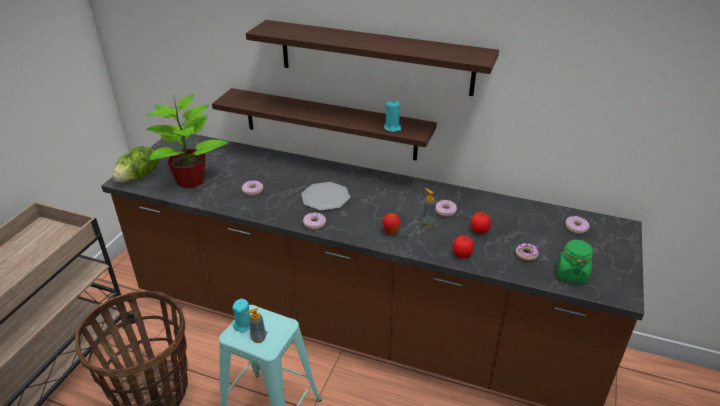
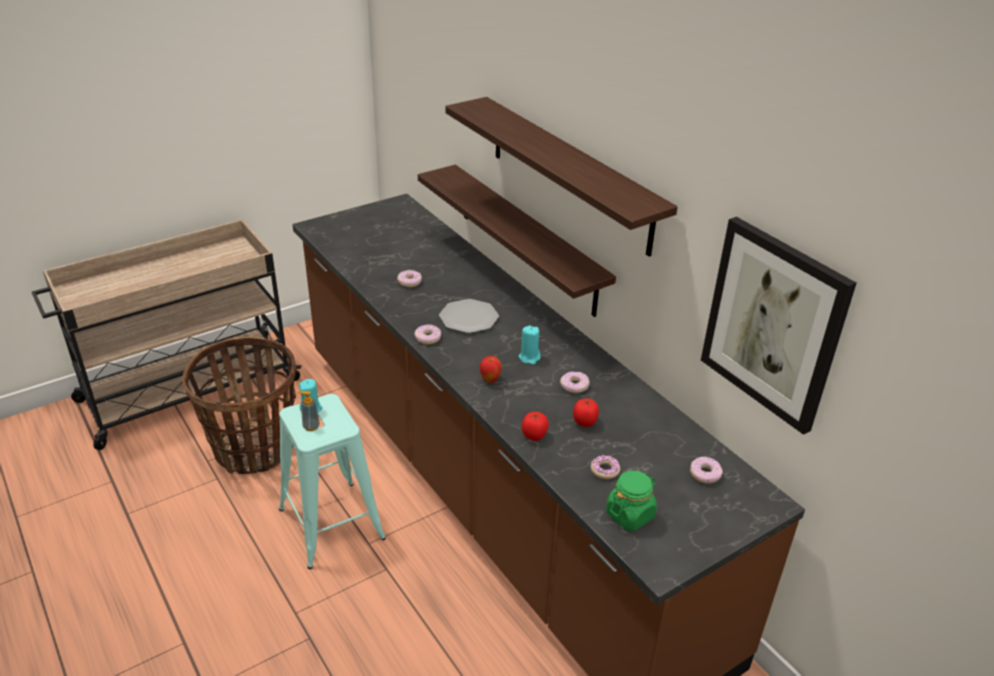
camera: 35 degrees right, 0 degrees up
lettuce [112,146,159,182] -> none
potted plant [146,94,229,188] -> none
turquoise candle [384,100,402,132] -> turquoise candle moved to [519,325,541,365]
soap dispenser [421,188,436,226] -> none
none -> picture [701,217,856,435]

